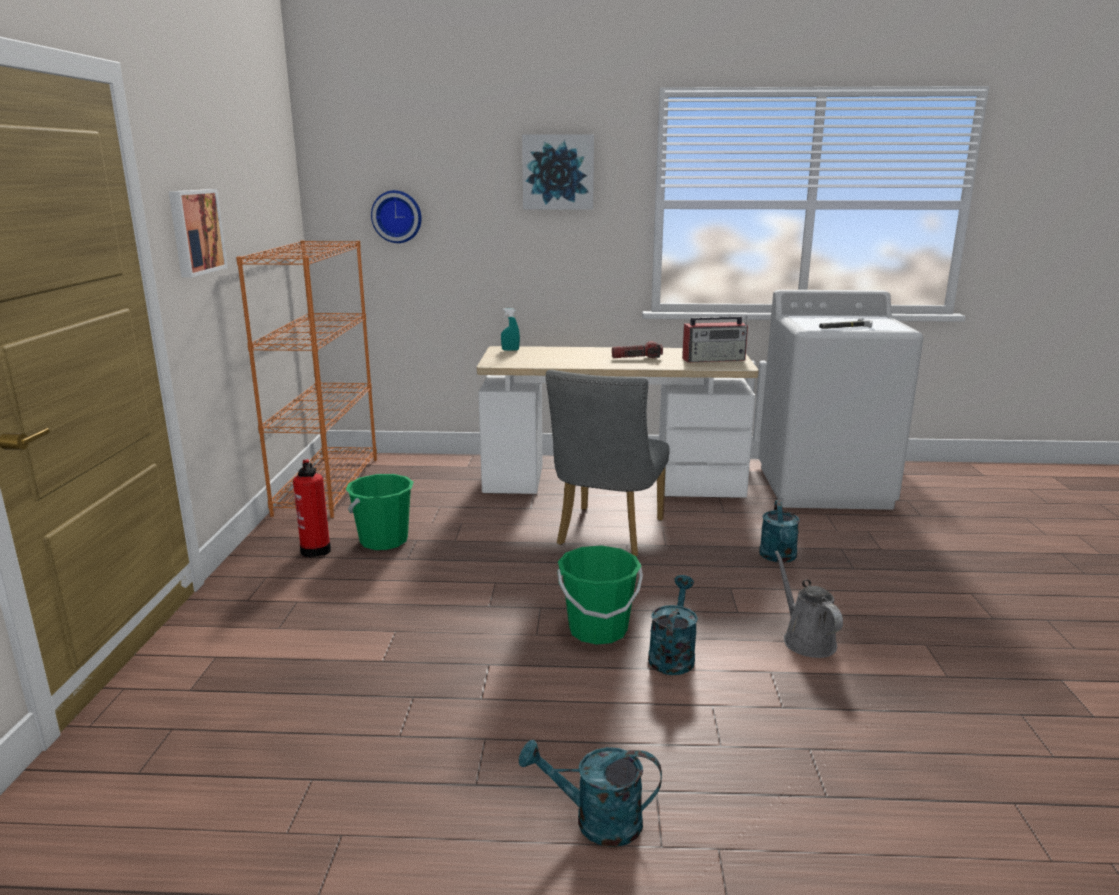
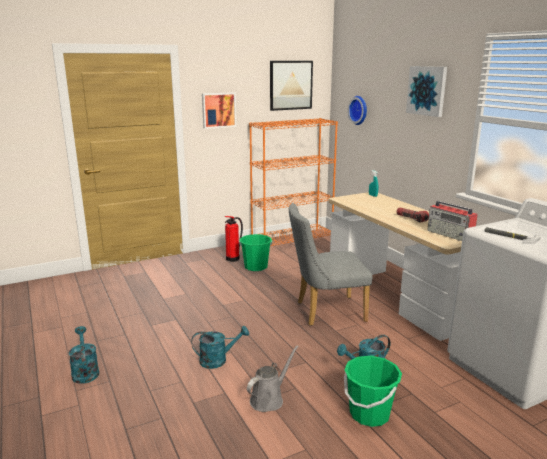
camera: 60 degrees right, 0 degrees up
green bucket [557,546,643,645] -> green bucket moved to [344,356,402,427]
none -> picture [270,61,313,111]

